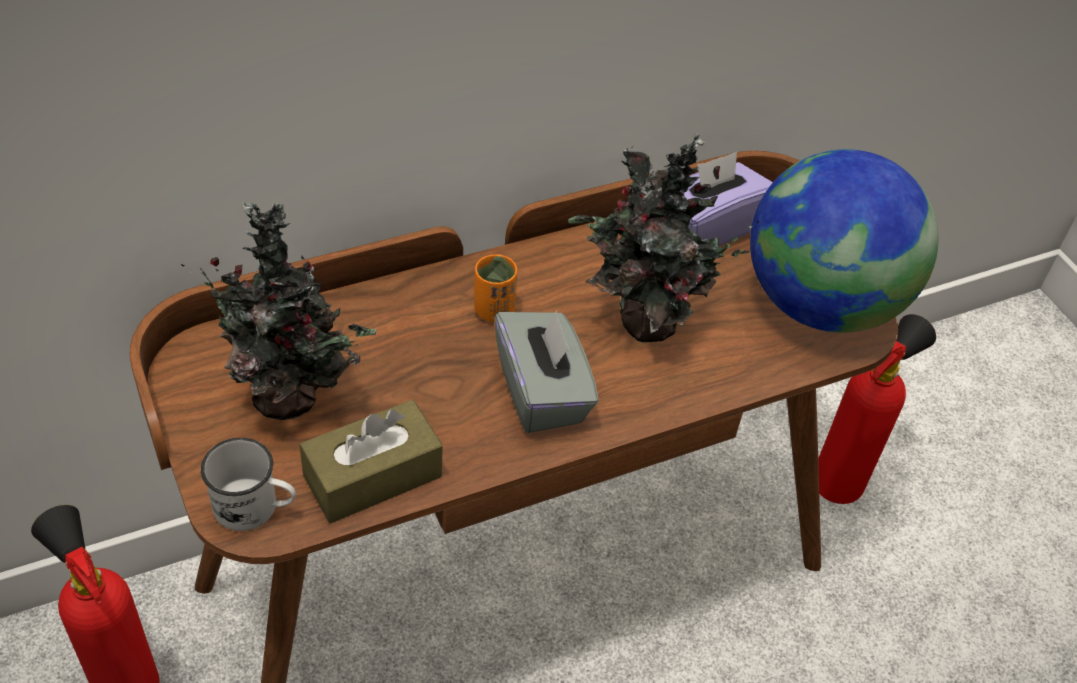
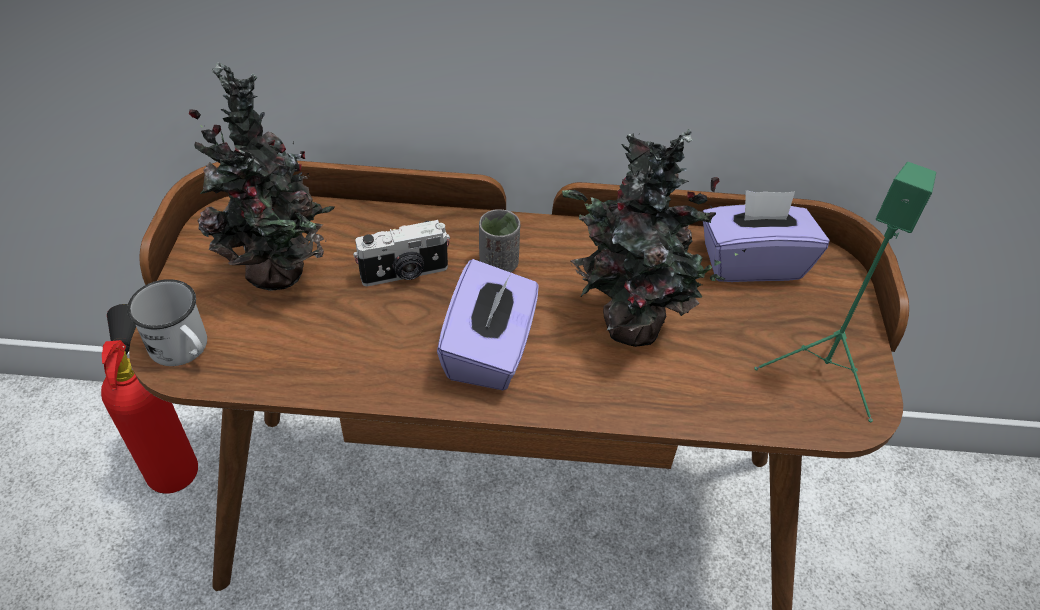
camera: 30 degrees right, 0 degrees up
brown tissue box [299,400,443,523] -> none
orange cup [474,254,517,322] -> grey cup [479,209,520,272]
grey tissue box [494,309,599,433] -> purple tissue box [437,259,539,390]
globe [750,149,938,333] -> green speaker [754,162,936,422]
fire extinguisher [818,314,936,504] -> none
none -> camera [353,220,450,286]

